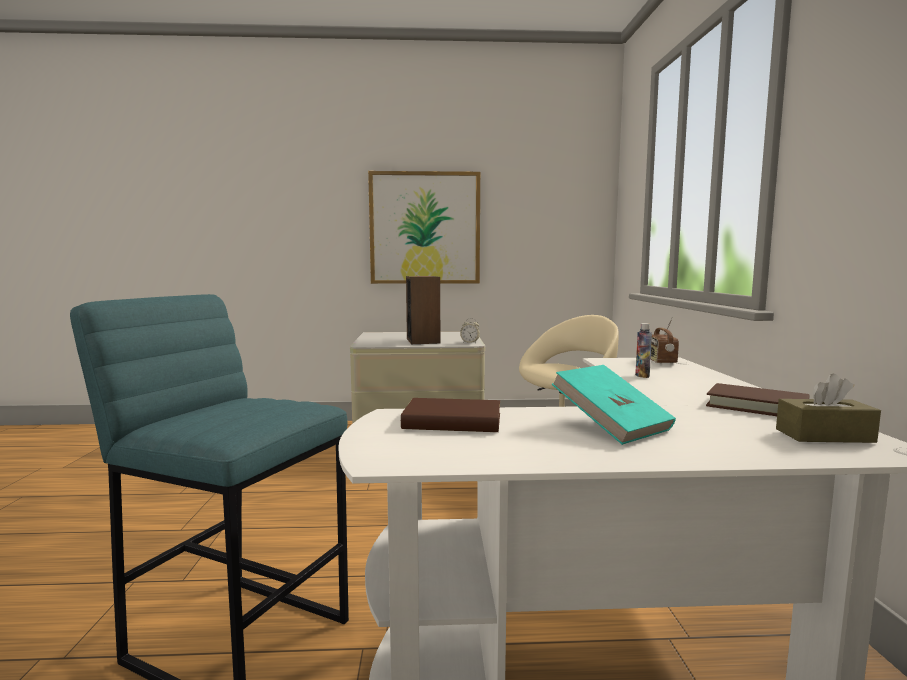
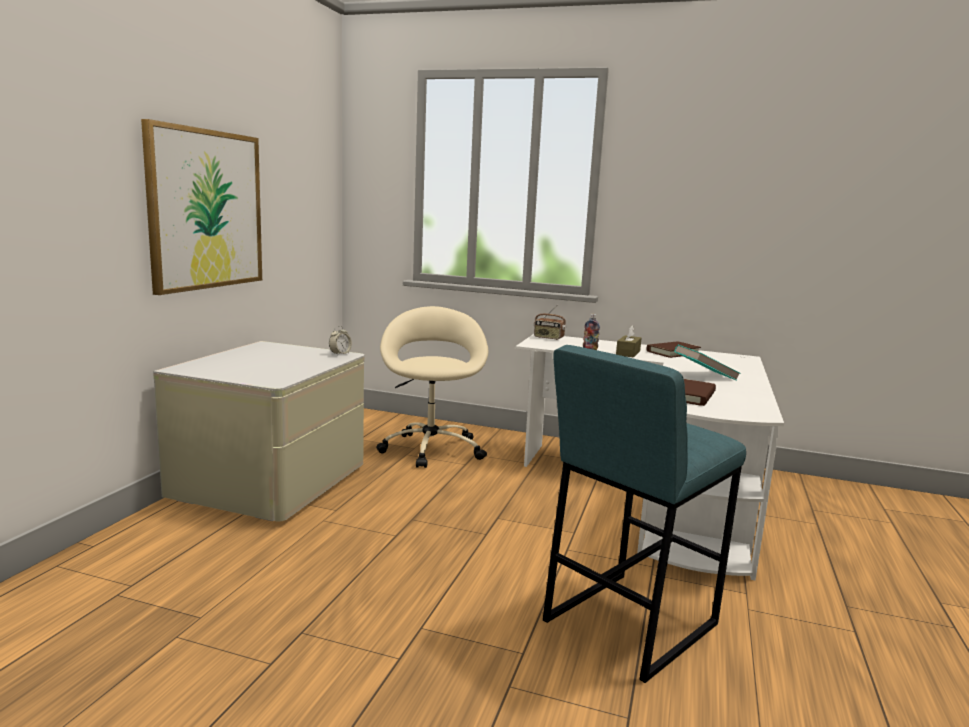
camera: 70 degrees left, 5 degrees up
speaker [406,276,440,344] -> none
brown tissue box [776,373,881,443] -> brown tissue box moved to [616,325,641,358]

